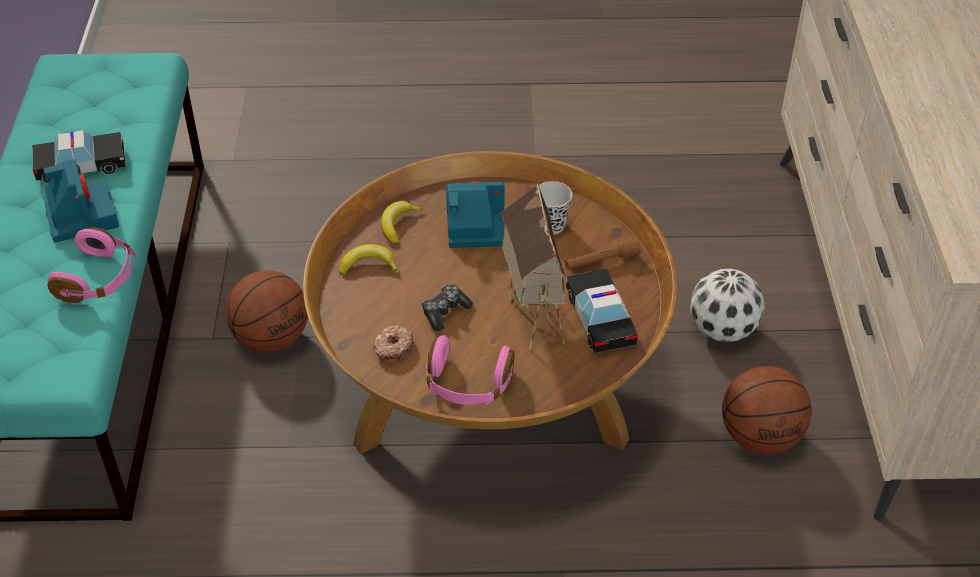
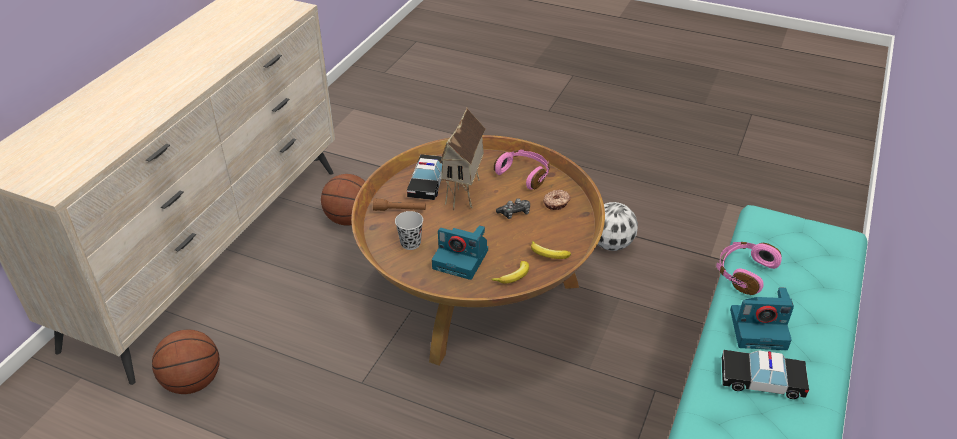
camera: 155 degrees left, 5 degrees down
camera [43,159,119,243] -> camera turned 90 degrees counterclockwise [730,287,794,350]
basketball [225,270,308,352] -> basketball moved to [152,330,220,394]
football [690,269,765,342] -> football moved to [597,202,638,251]

